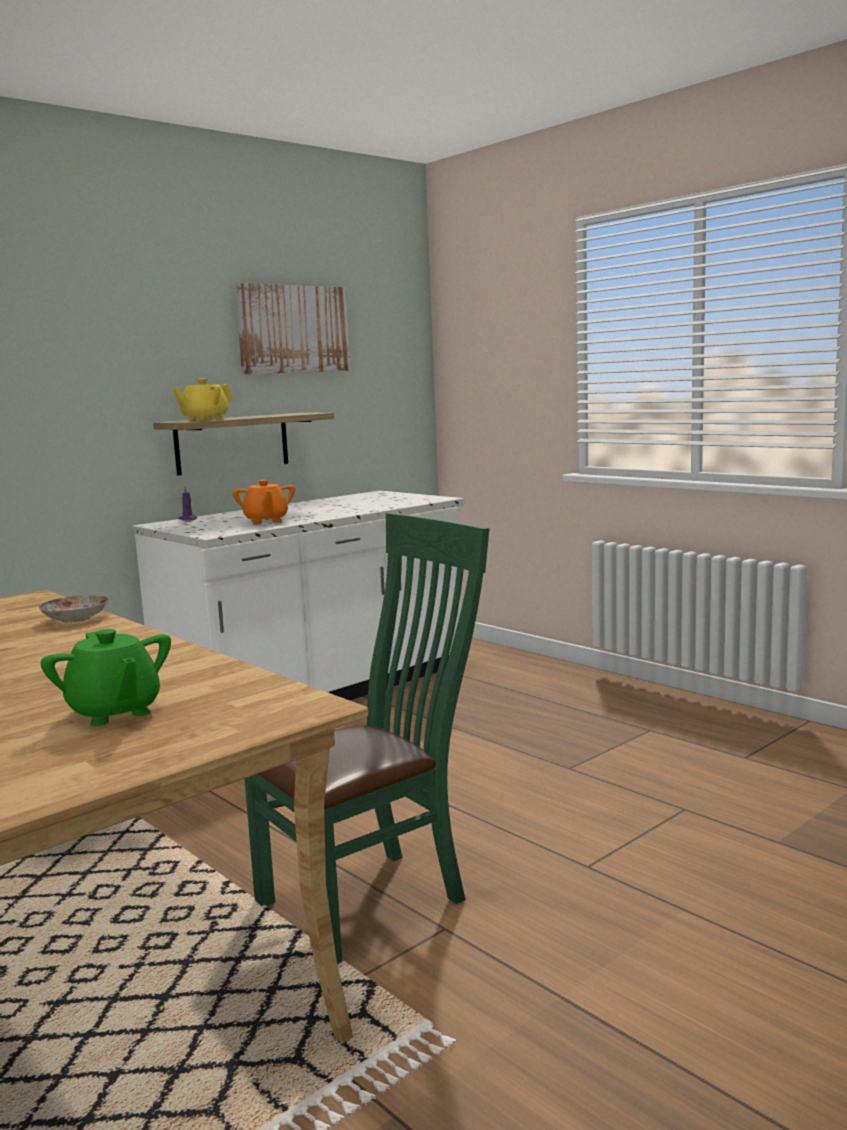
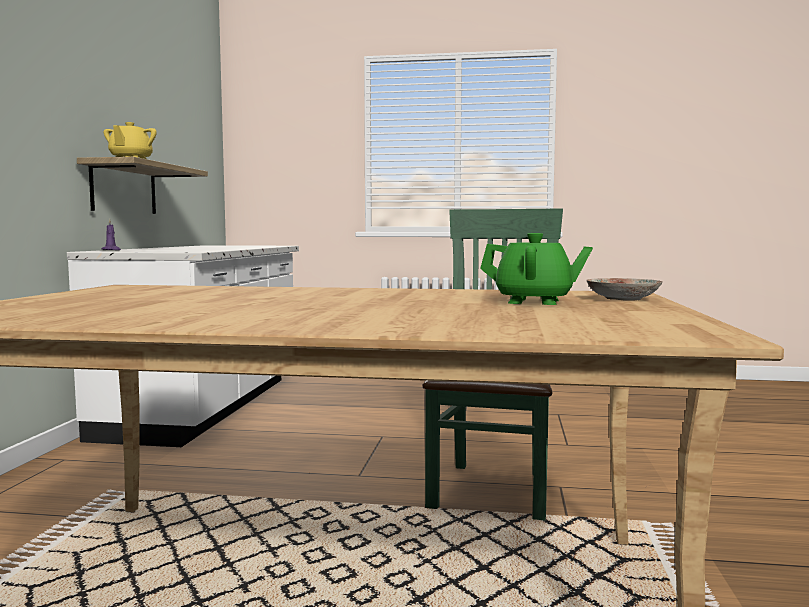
camera: 40 degrees left, 5 degrees down
plate [39,595,109,622] -> plate moved to [586,278,662,301]
orange teapot [232,480,295,524] -> none
picture [235,283,350,374] -> none

